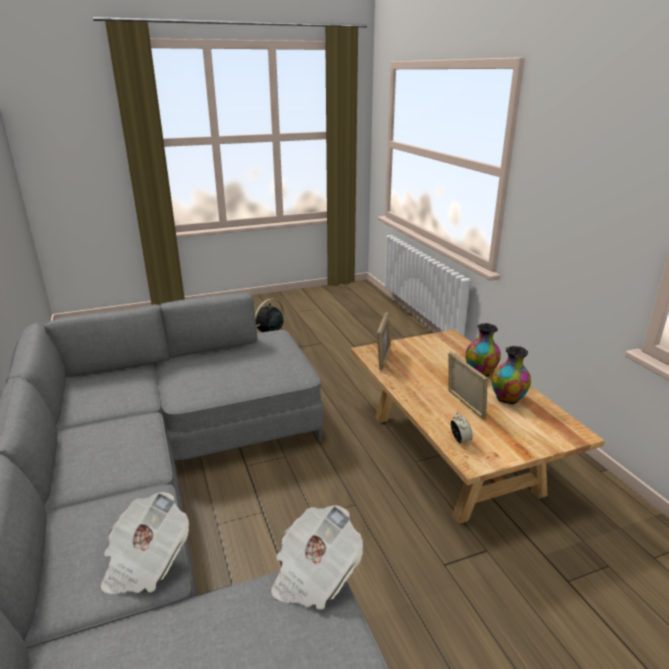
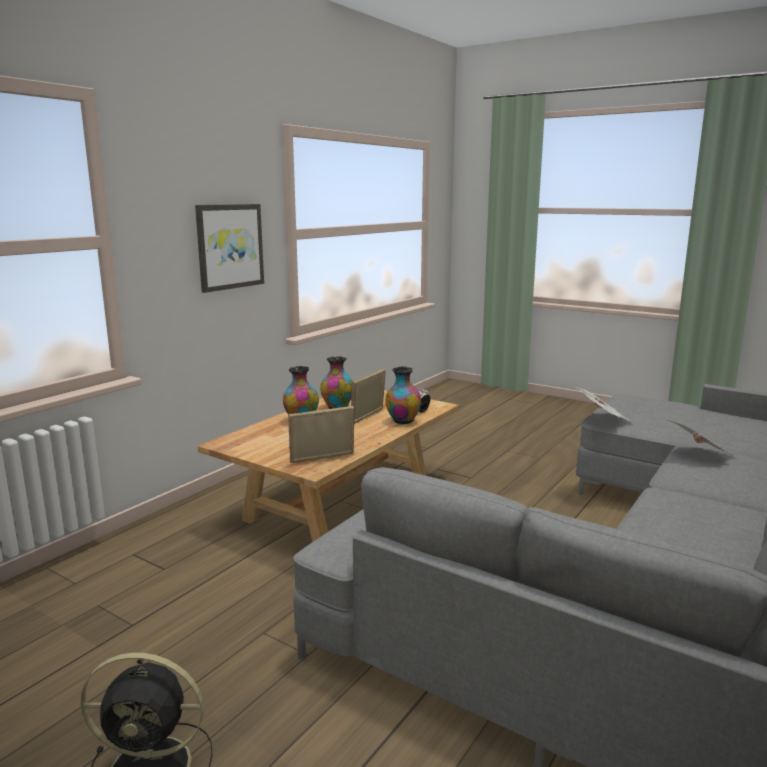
camera: 125 degrees left, 10 degrees down
none -> picture [195,204,264,293]
none -> vase [385,366,421,424]

